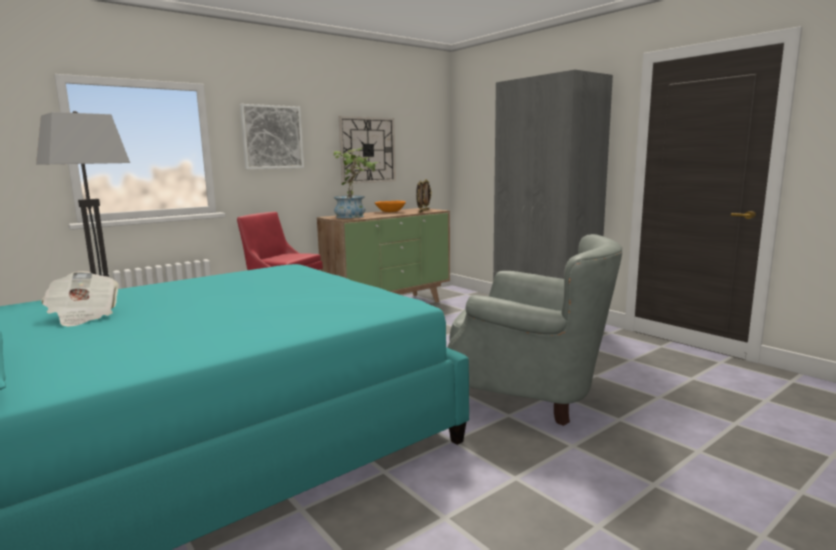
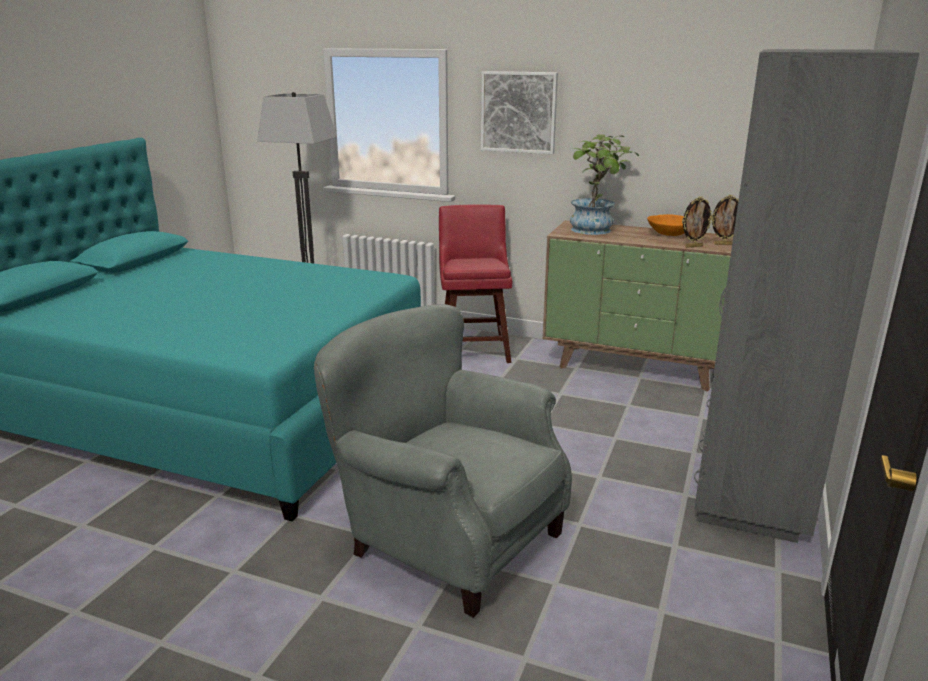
camera: 60 degrees right, 10 degrees up
newspaper [41,271,119,327] -> none
wall clock [338,116,396,184] -> none
grey armchair [447,234,622,426] -> grey armchair turned 135 degrees clockwise [314,304,572,618]

